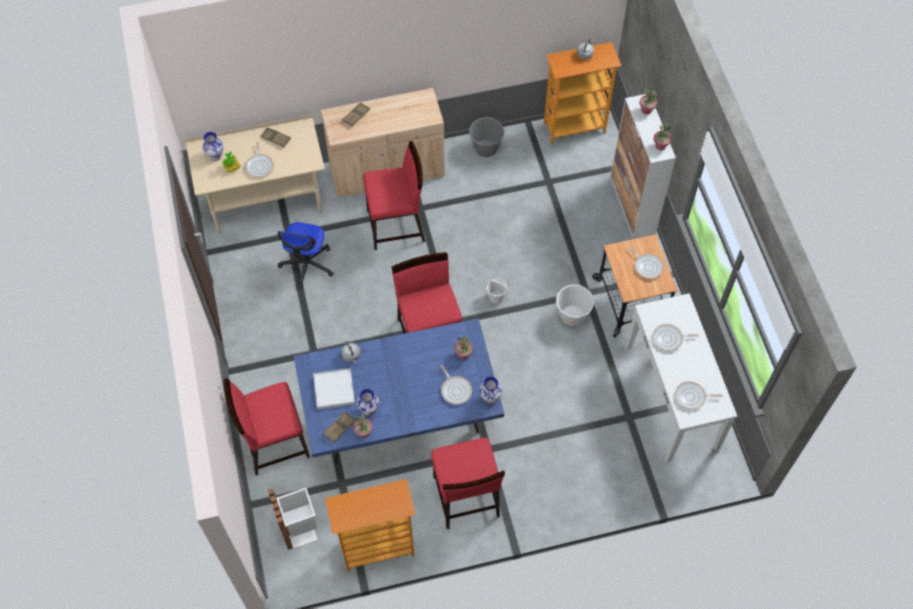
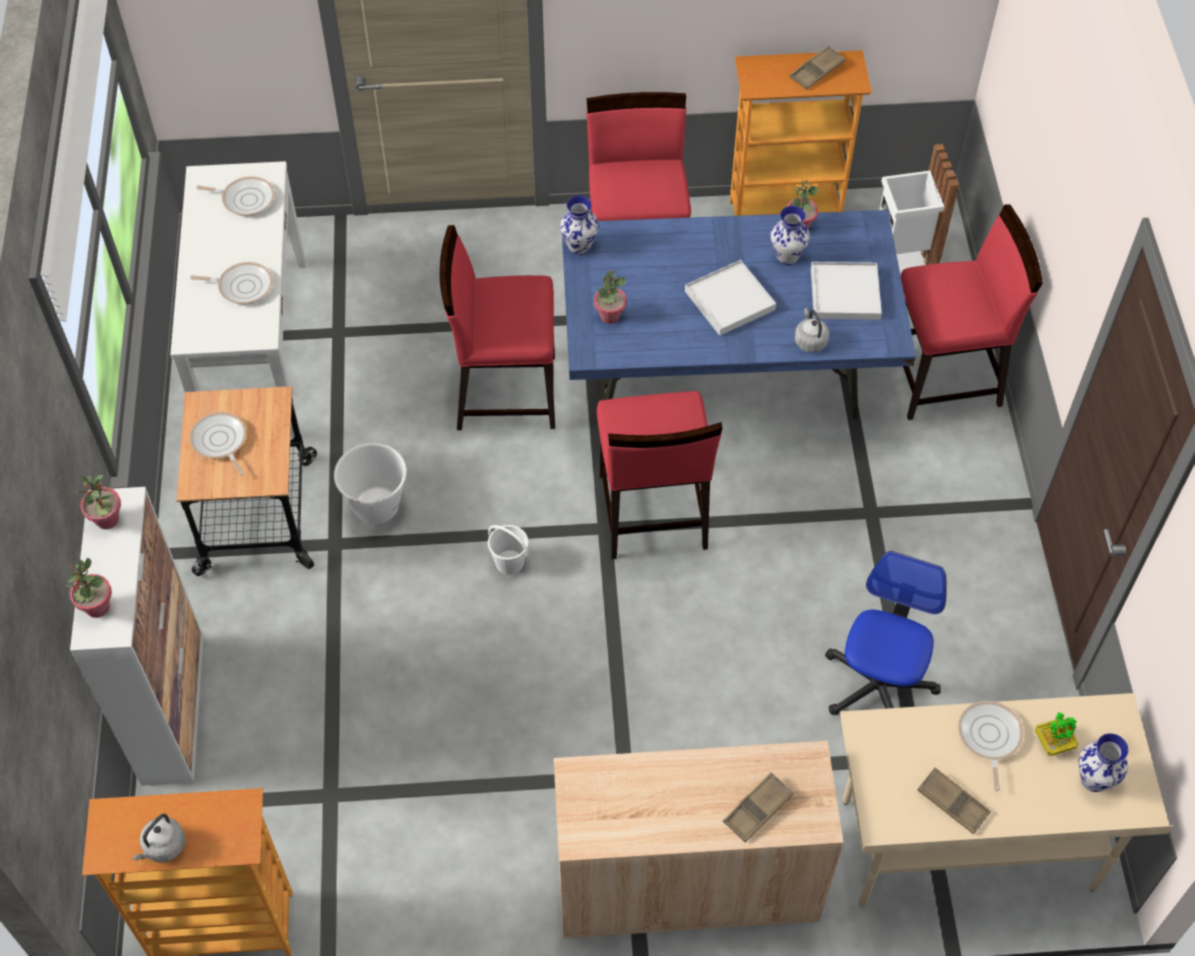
camera: 170 degrees left, 5 degrees down
brown tray [323,412,356,442] -> brown tray moved to [790,46,845,90]
red chair [363,141,425,250] -> red chair moved to [440,225,555,430]
frying pan [441,365,472,404] -> none
grey bucket [469,117,504,157] -> none
none -> white tray [685,260,776,336]

